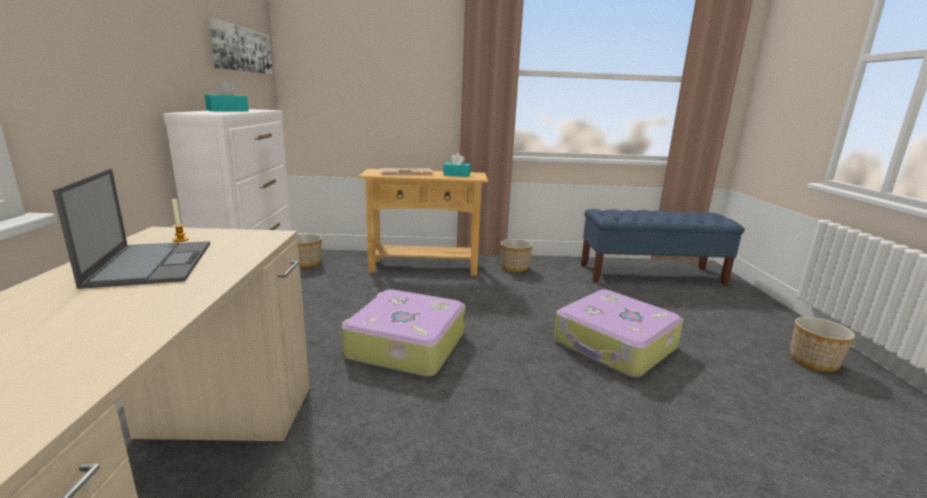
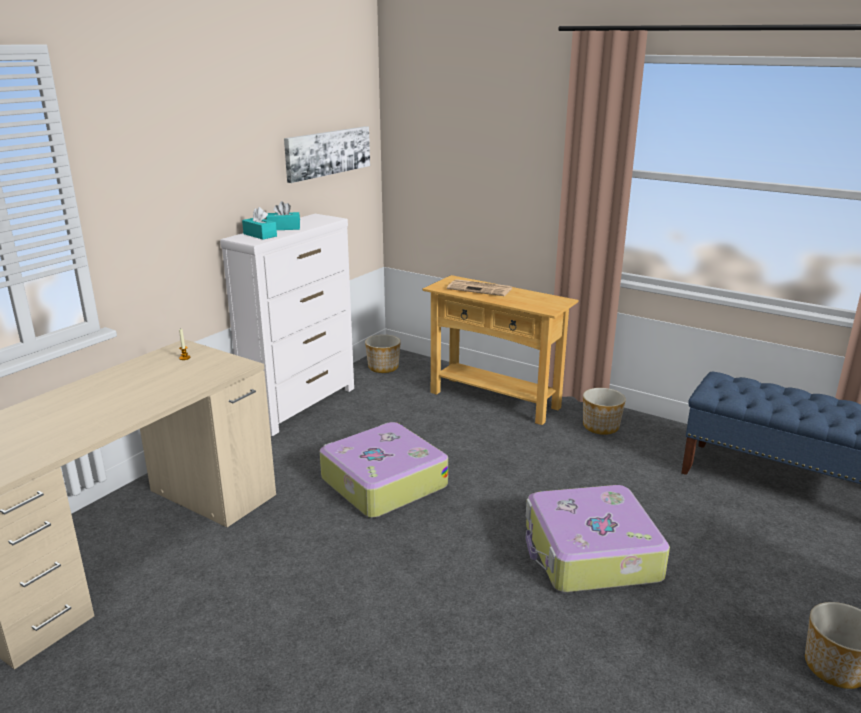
camera: 35 degrees right, 5 degrees up
laptop [53,169,210,289] -> none
turquoise tissue box [443,153,471,177] -> turquoise tissue box moved to [242,207,277,239]

